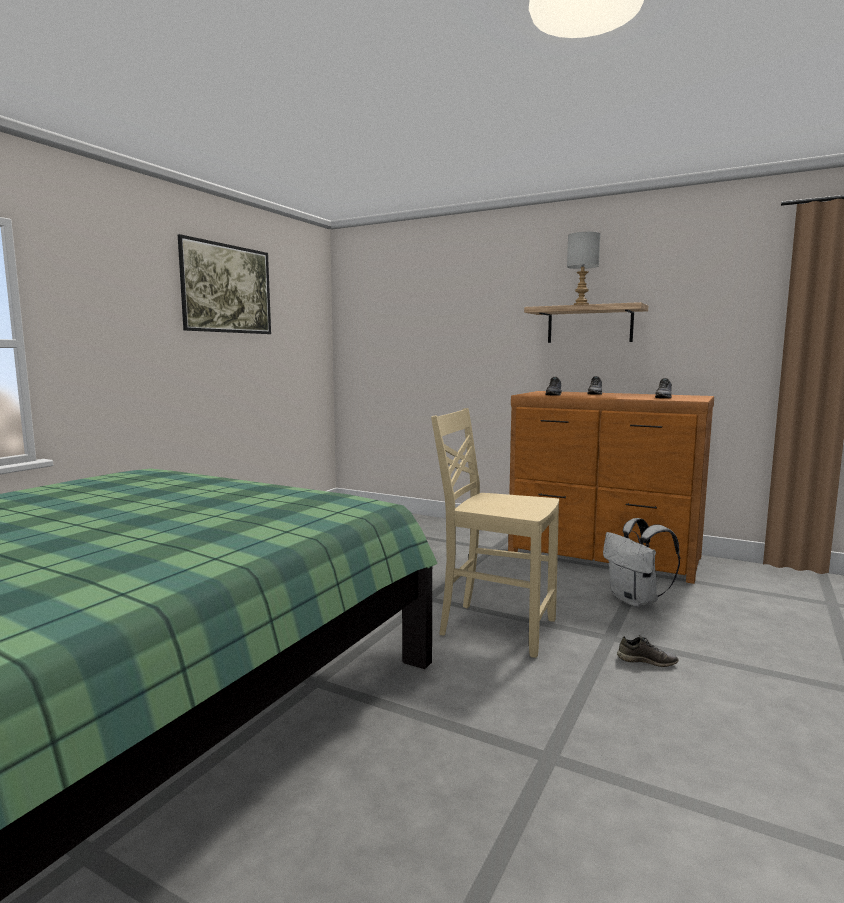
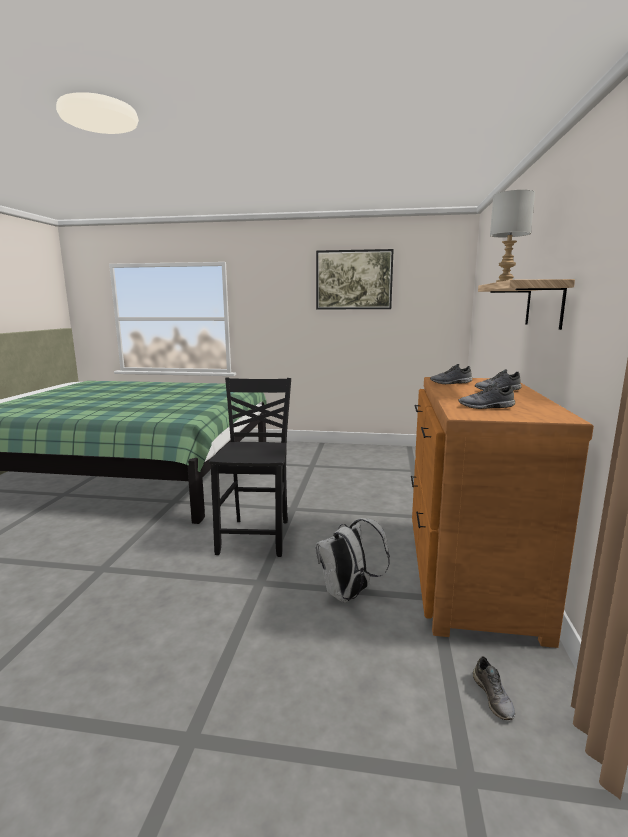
camera: 70 degrees right, 5 degrees up
beige chair [431,408,559,658] -> black chair [209,377,291,557]
grey shoe [617,635,679,667] -> grey shoe moved to [473,656,515,720]

